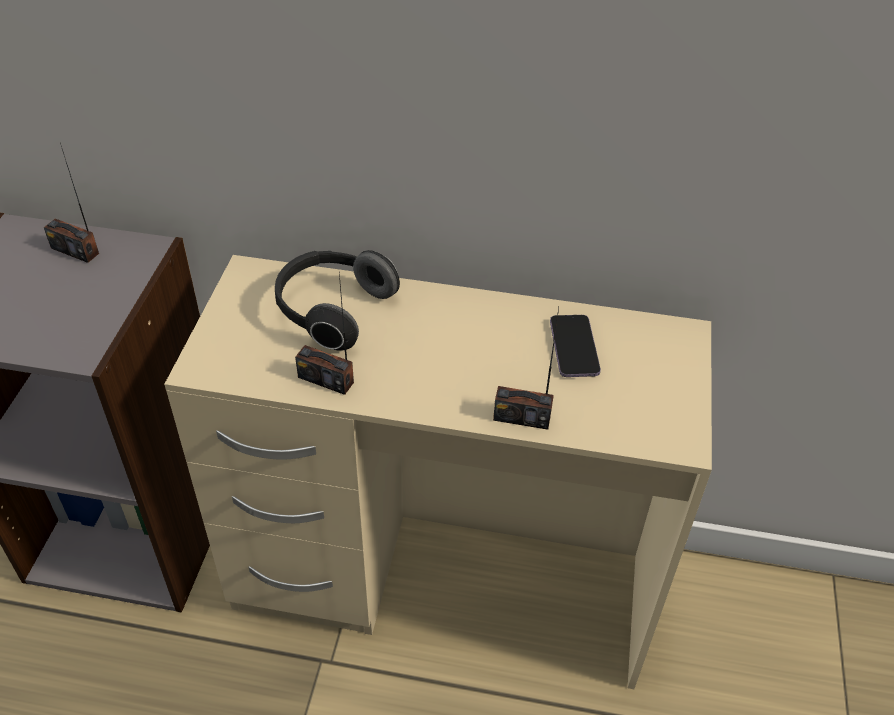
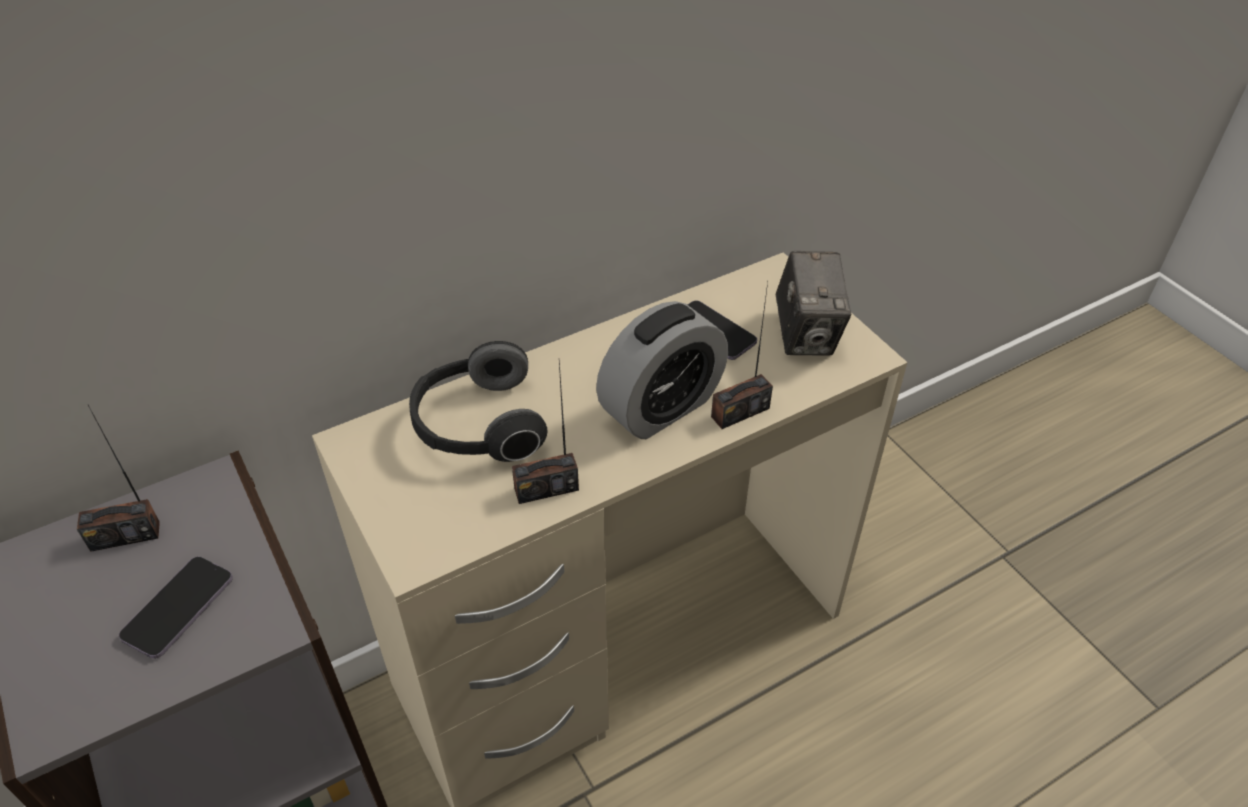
camera: 40 degrees left, 0 degrees up
none -> phone [119,557,233,659]
none -> alarm clock [596,301,728,439]
none -> camera [775,251,851,356]

